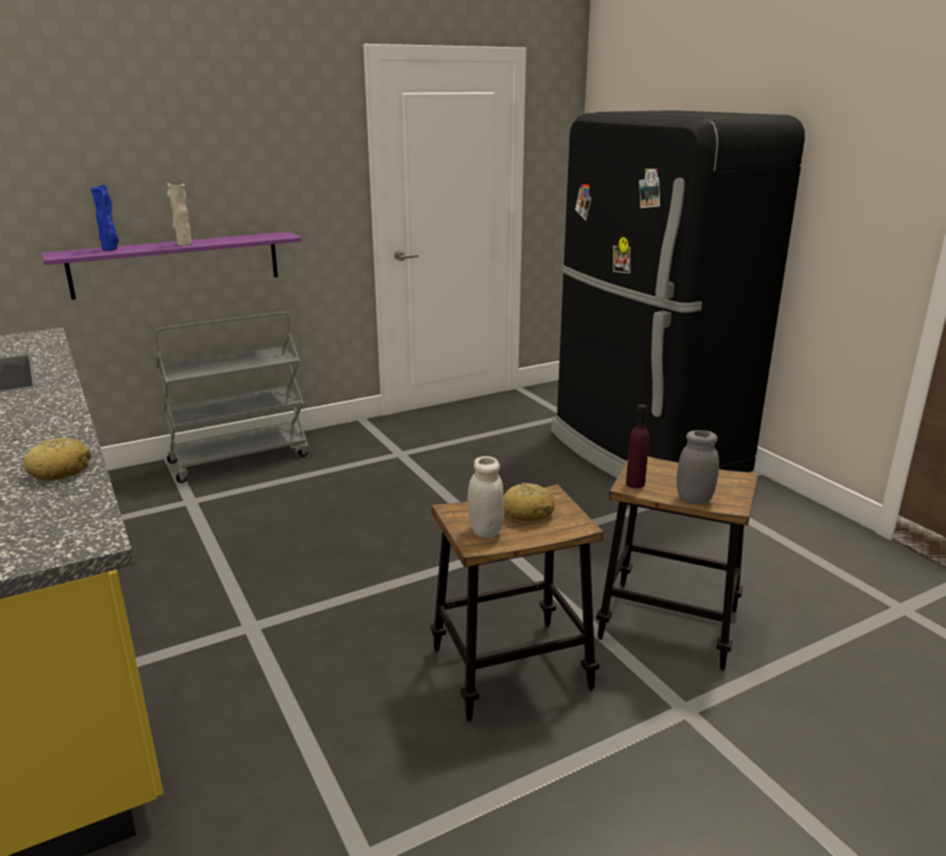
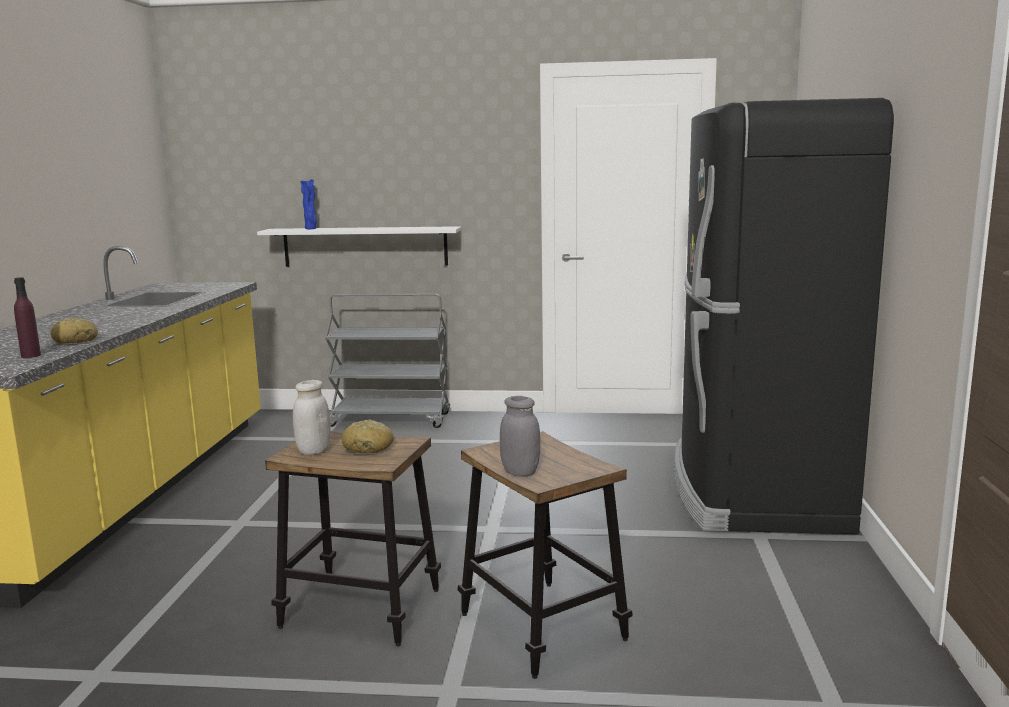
camera: 35 degrees right, 10 degrees down
purple shelf [41,232,302,300] -> white shelf [257,226,461,267]
beige vase [167,183,192,246] -> none
purple bottle [626,404,649,488] -> purple bottle moved to [14,277,41,358]

